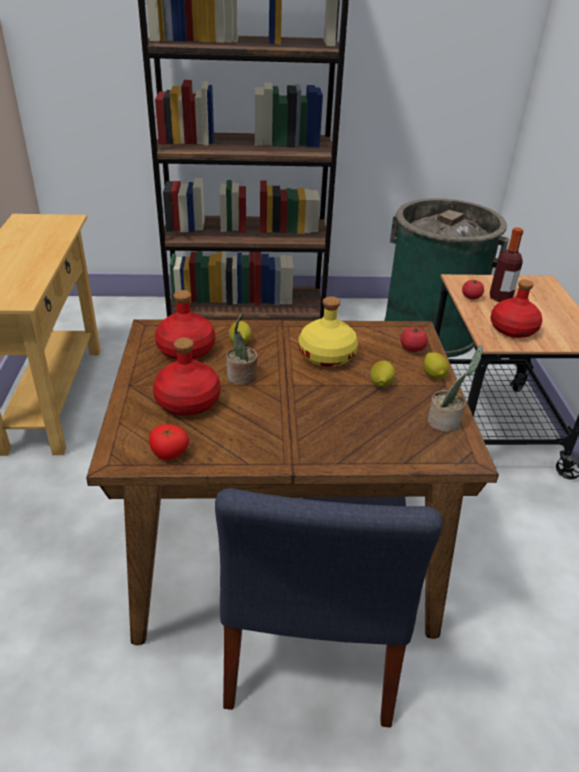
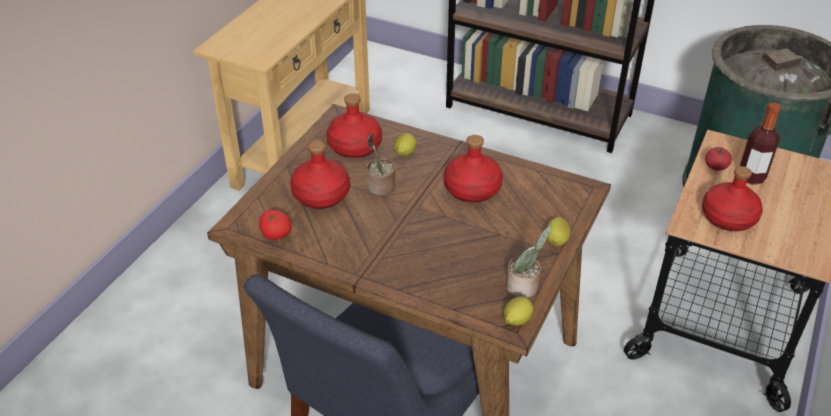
camera: 30 degrees right, 5 degrees up
yellow bottle [299,296,358,367] -> red bottle [444,135,503,203]
lemon [370,361,395,387] -> lemon moved to [504,296,533,326]
tomato [400,327,428,352] -> none

